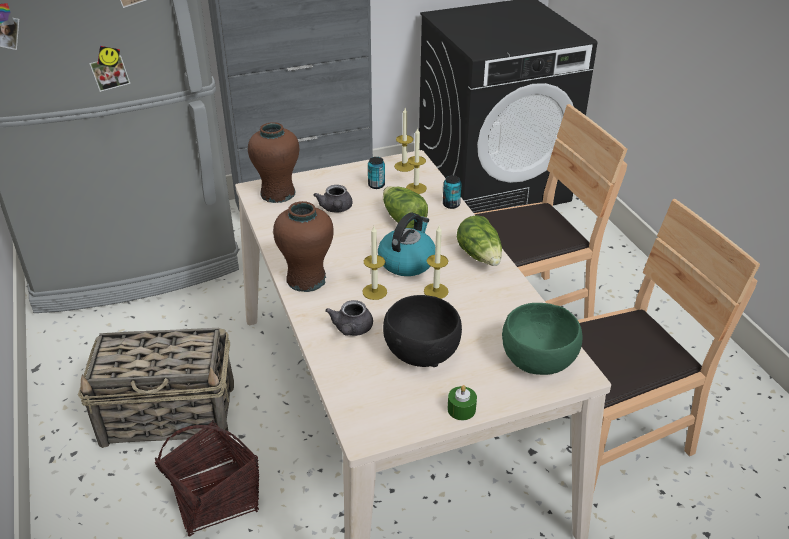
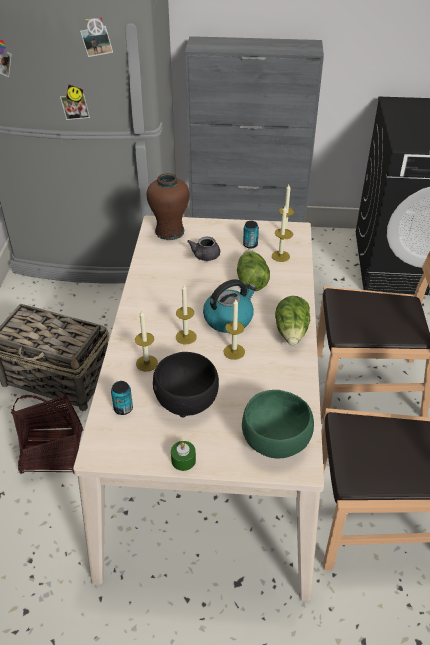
camera: 25 degrees right, 5 degrees up
brown vase [273,201,334,292] -> none
grey teapot [325,300,373,336] -> candle [135,311,158,372]
can [443,175,462,209] -> can moved to [111,381,133,415]

